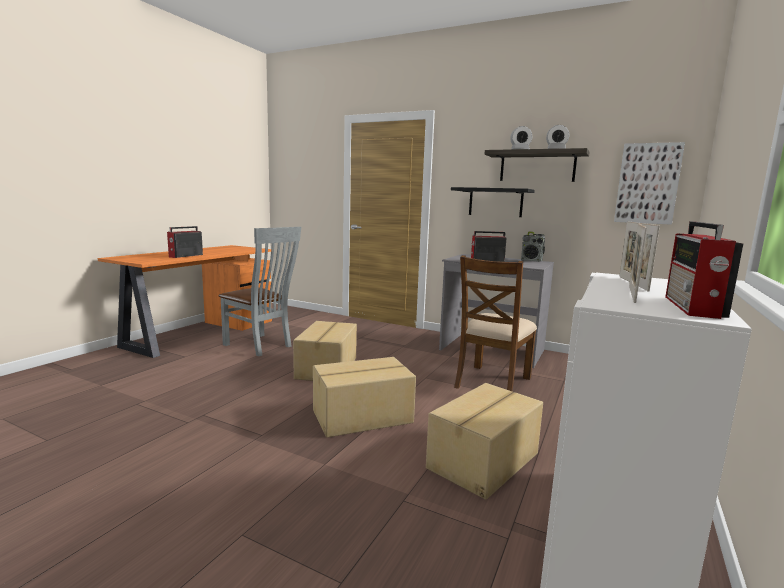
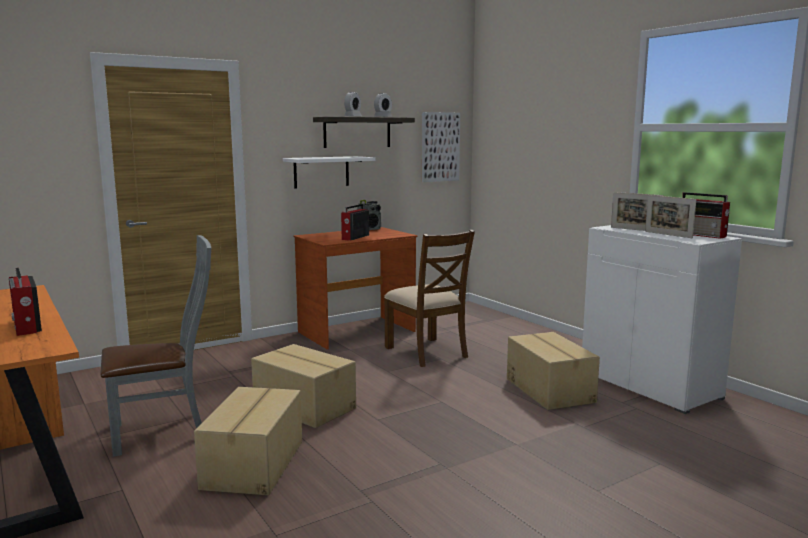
camera: 60 degrees left, 0 degrees up
cardboard box [313,357,416,437] -> cardboard box moved to [194,387,302,496]
grey desk [439,254,554,368] -> brown desk [294,227,418,349]
black shelf [451,187,535,217] -> white shelf [283,156,375,189]

